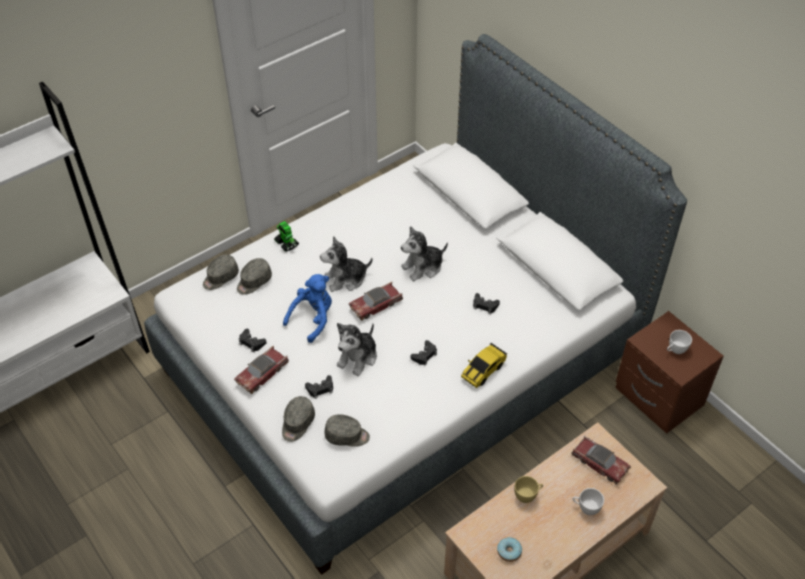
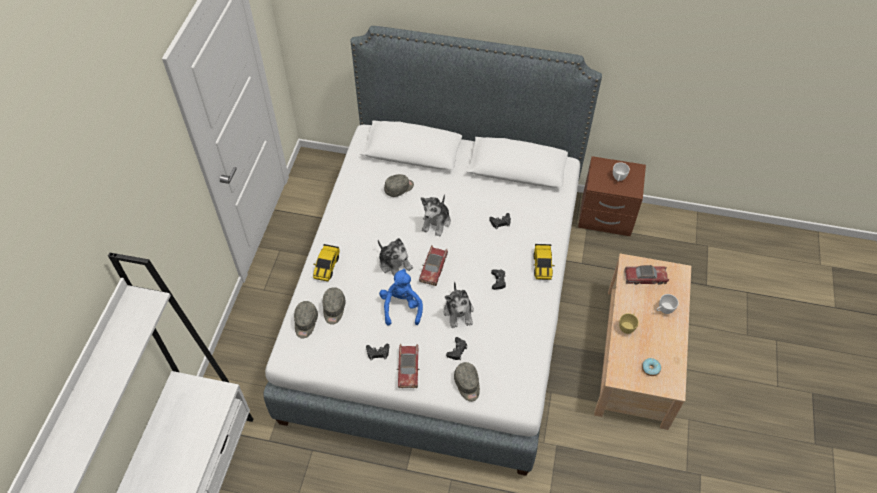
camera: 40 degrees left, 5 degrees up
toy robot [274,221,299,252] -> toy car [313,244,340,282]
plush toy [320,236,373,292] -> plush toy turned 75 degrees counterclockwise [378,238,413,276]
grey cap [324,414,370,447] -> grey cap moved to [384,174,414,197]

